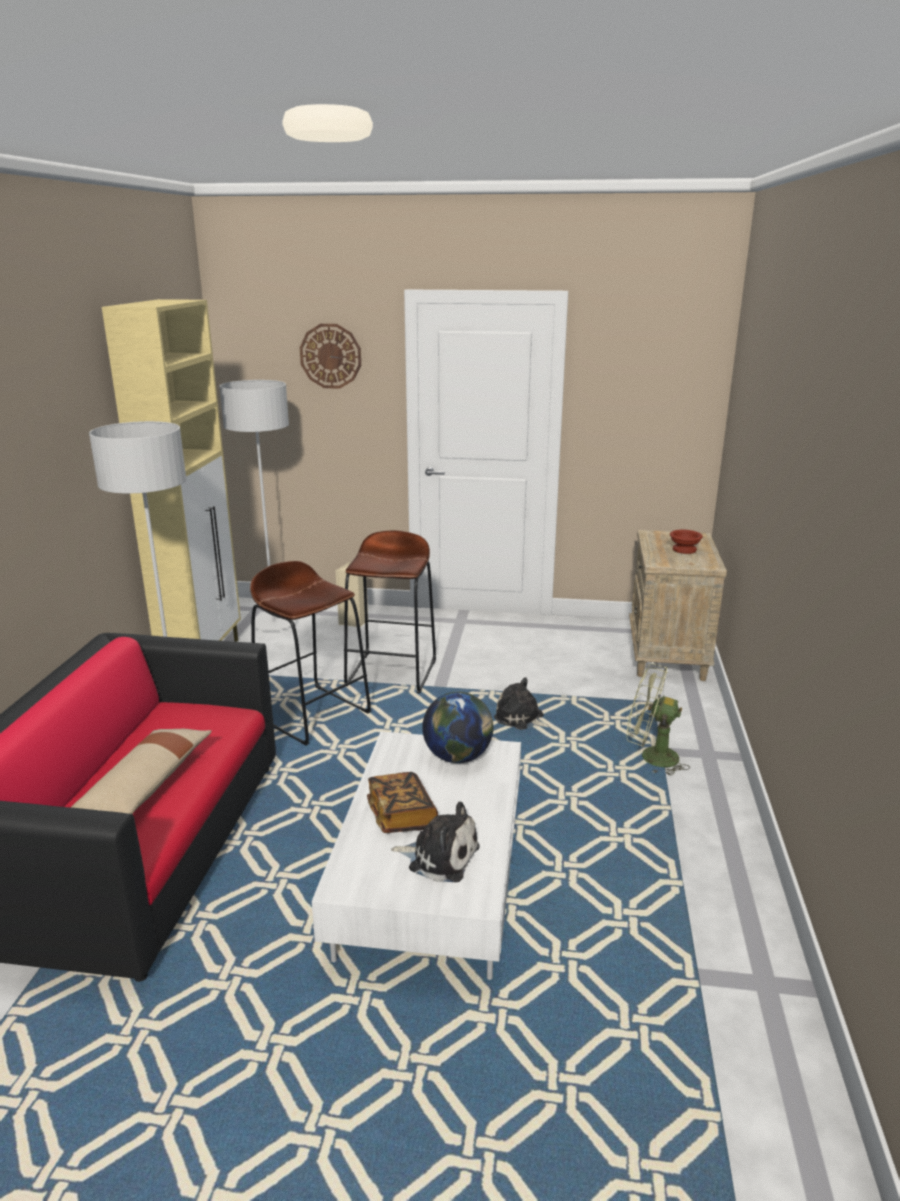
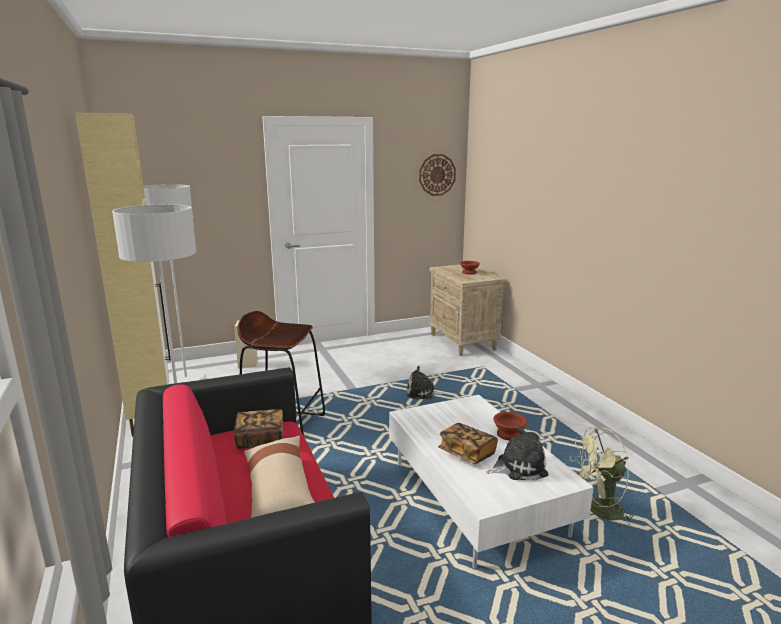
camera: 30 degrees left, 5 degrees down
wall clock [300,324,361,389] -> wall clock moved to [419,154,456,196]
brown stool [344,530,436,693] -> none
globe [422,692,493,763] -> none
green fan [626,663,690,775] -> green fan moved to [570,427,634,529]
none -> book [234,409,284,449]
none -> brown bowl [493,412,527,440]

